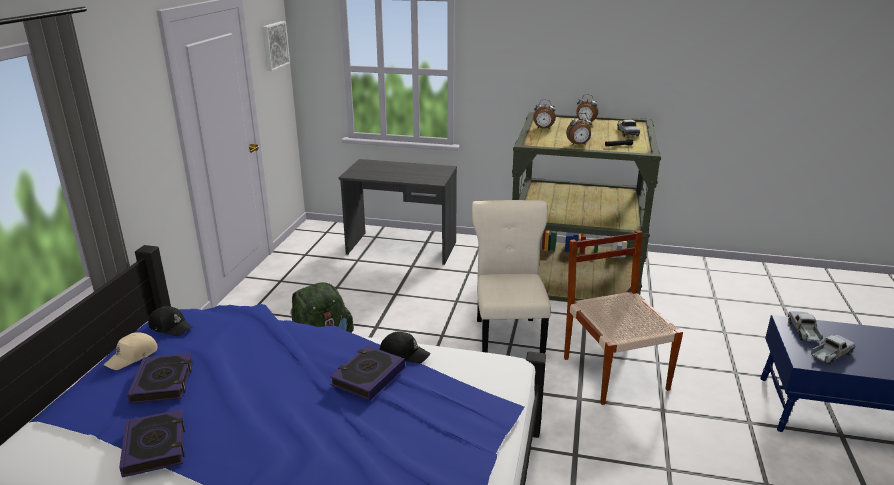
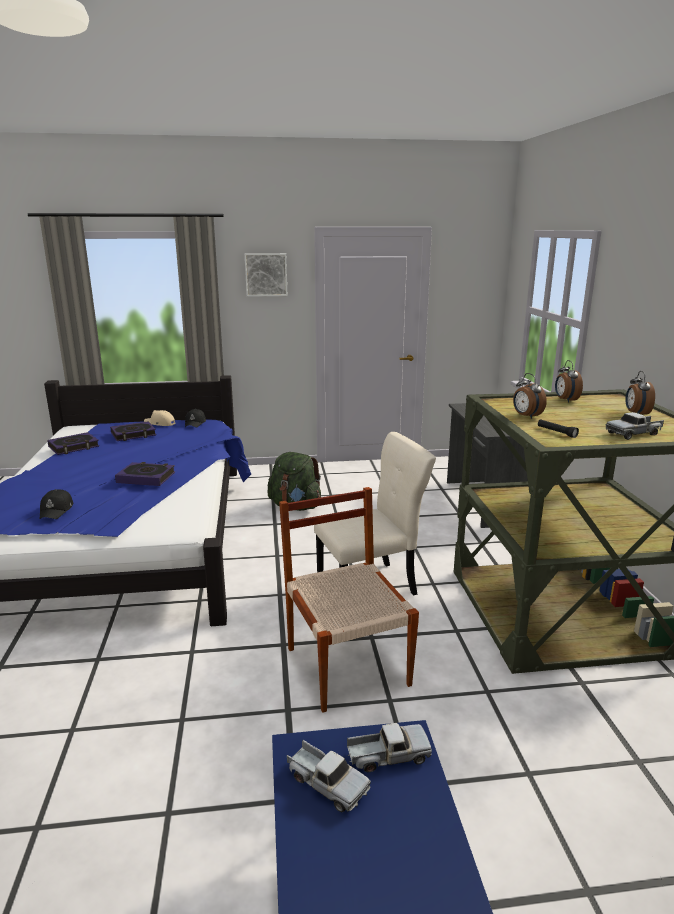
camera: 70 degrees right, 5 degrees down
picture [262,21,290,71] -> picture moved to [245,253,287,297]
black cap [379,331,430,363] -> black cap moved to [39,489,73,519]
chair [564,230,683,405] -> chair turned 75 degrees counterclockwise [279,487,419,713]

